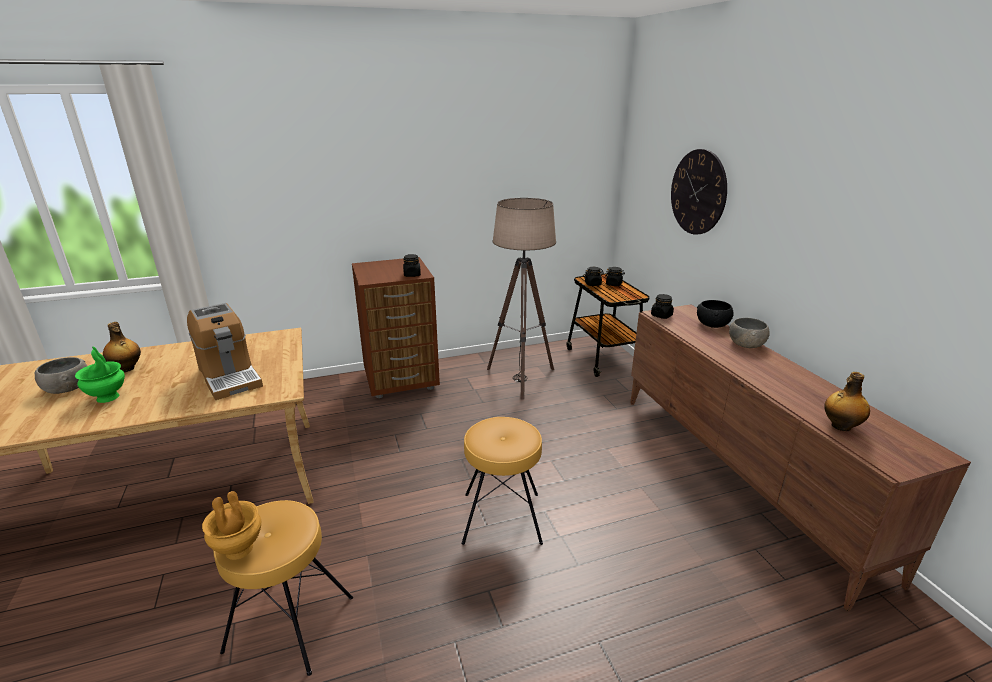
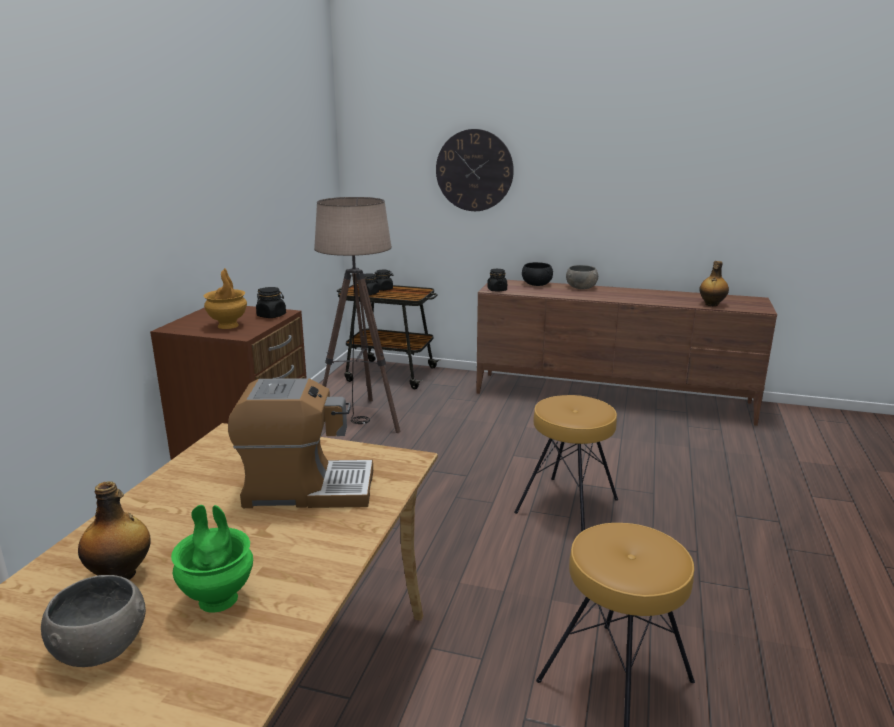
camera: 55 degrees left, 5 degrees down
brown vase [202,491,261,560] -> brown vase moved to [204,268,247,329]

